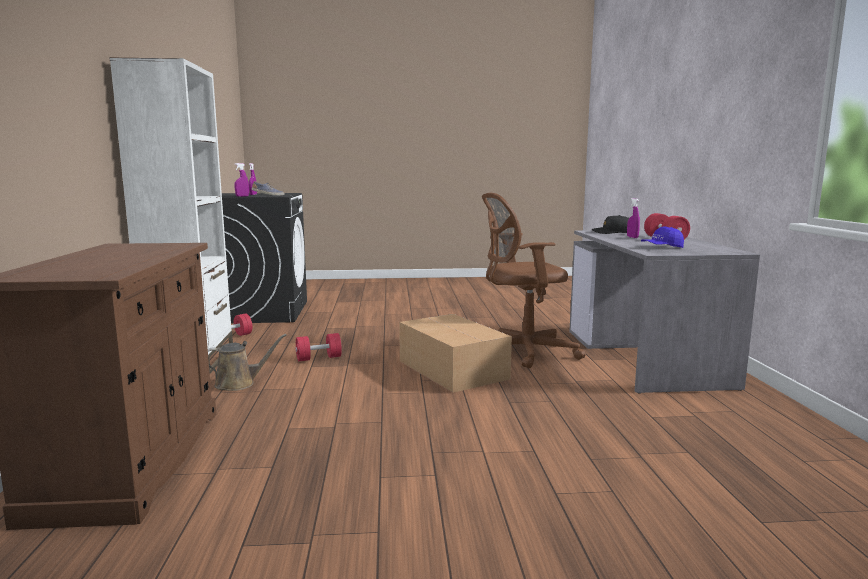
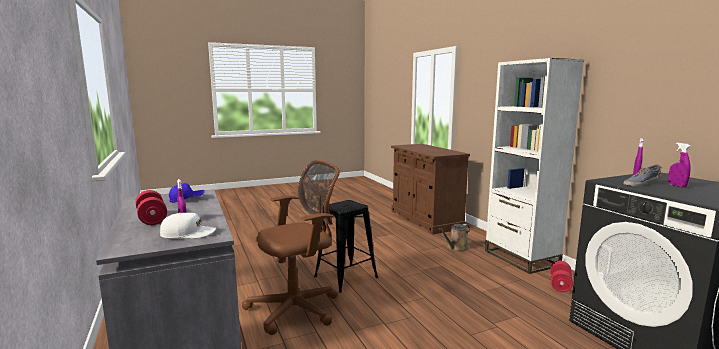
camera: 160 degrees right, 0 degrees up
red dumbbell [295,333,342,361] -> none
cardboard box [399,314,512,393] -> black stool [314,200,378,293]
black cap [592,215,629,234] -> white cap [160,213,216,239]

